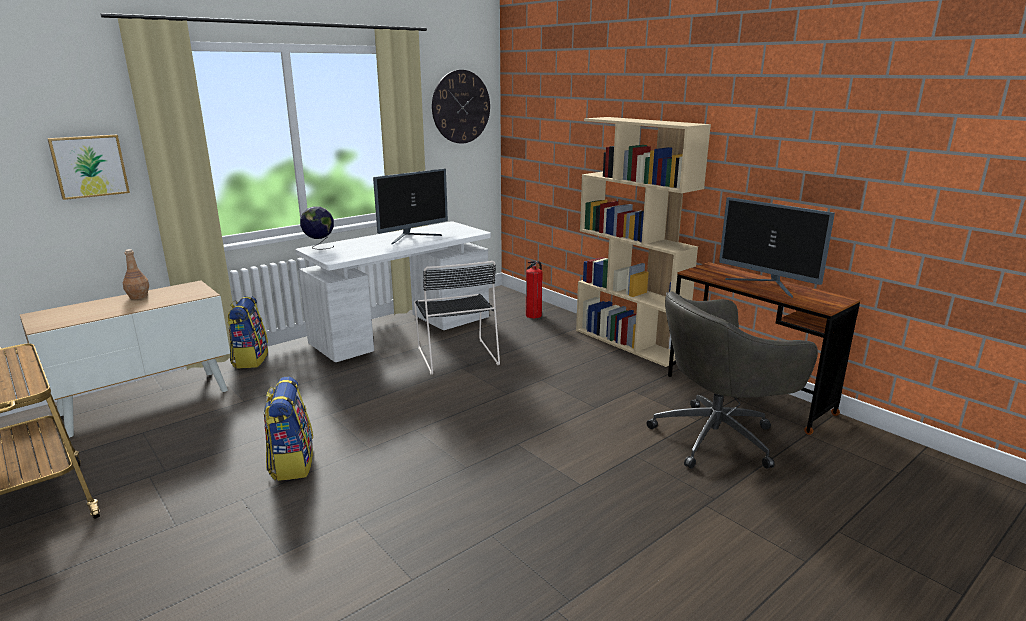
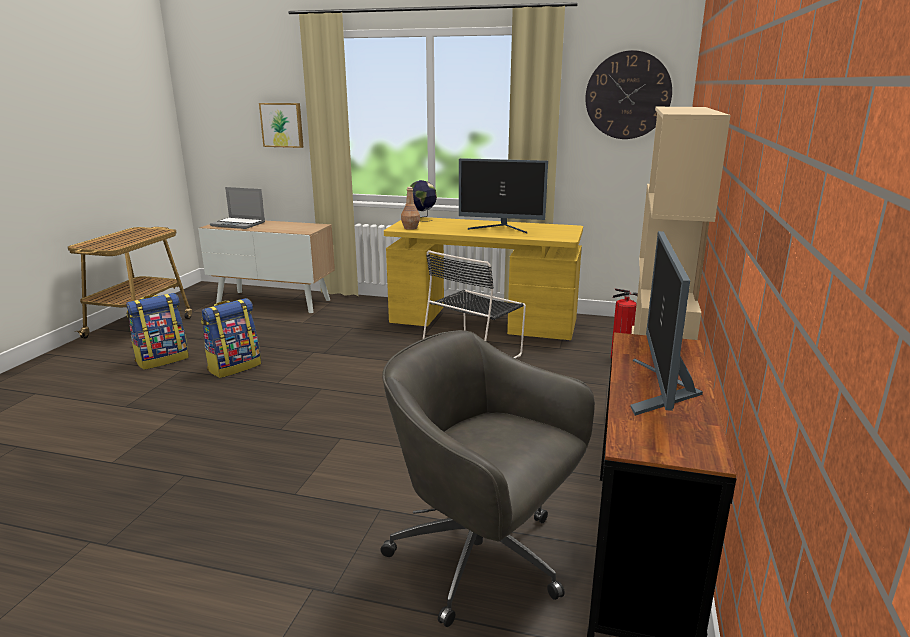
camera: 55 degrees right, 0 degrees up
brown bottle [123,249,149,300] -> brown bottle moved to [401,187,420,230]
backpack [227,296,268,368] -> backpack moved to [126,293,189,370]
white desk [296,221,491,362] -> yellow desk [384,217,583,340]
none -> laptop [210,187,265,229]

